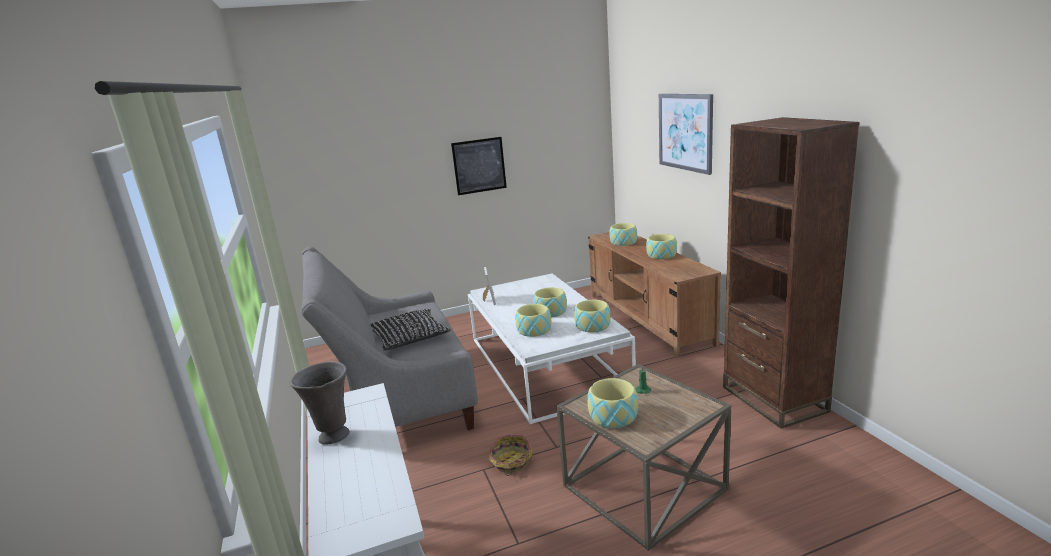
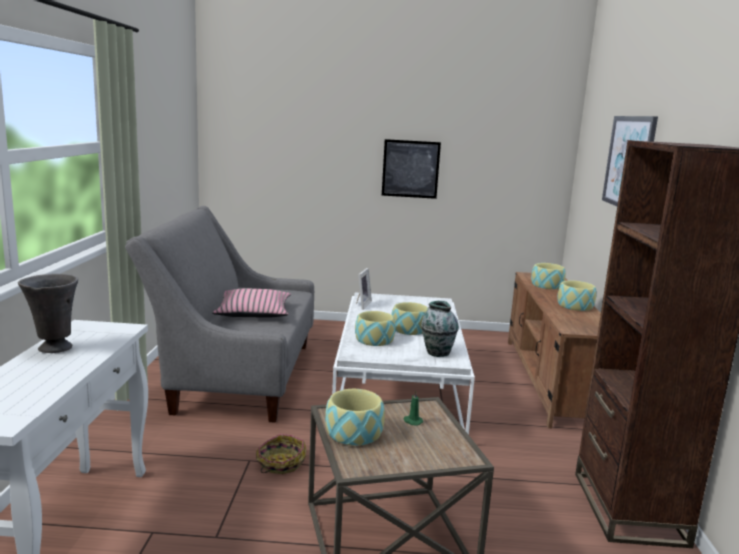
camera: 20 degrees right, 5 degrees down
black pillow [371,309,451,351] -> pink pillow [212,289,291,318]
bowl [574,300,611,333] -> vase [421,301,459,357]

